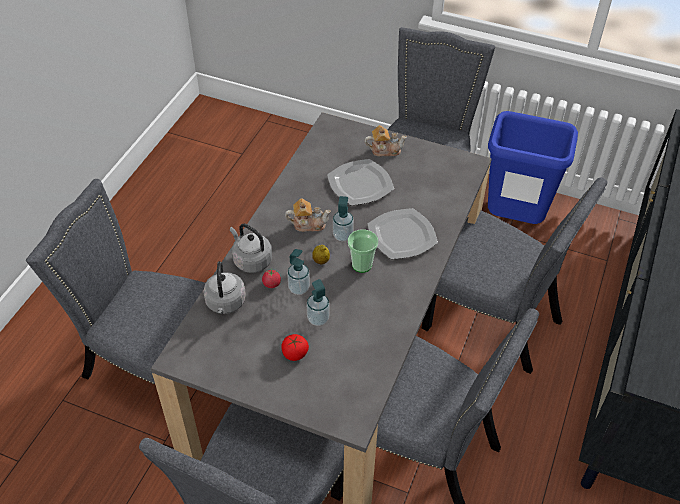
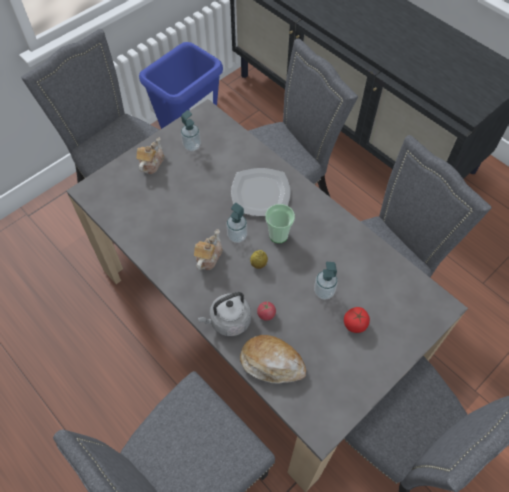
camera: 65 degrees left, 10 degrees up
grey kettle [203,261,246,314] -> bread [240,335,306,384]
soap dispenser [287,249,310,295] -> soap dispenser moved to [181,110,201,151]
plate [327,159,394,206] -> none

